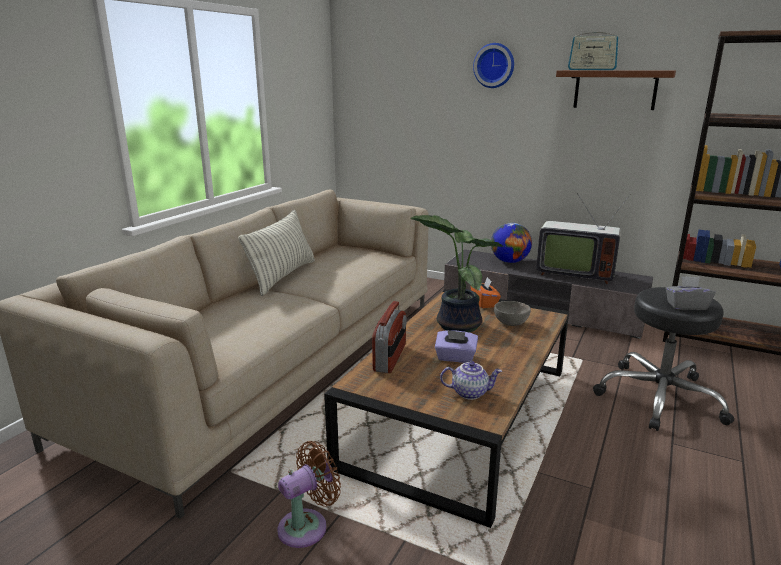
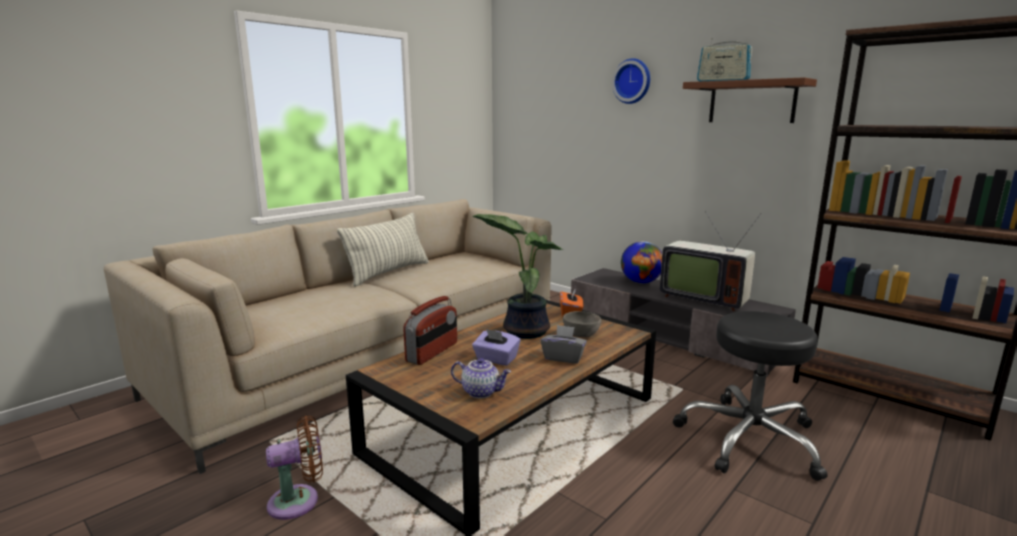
camera: 15 degrees right, 5 degrees down
grey tissue box [665,276,716,310] -> grey tissue box moved to [541,325,587,364]

